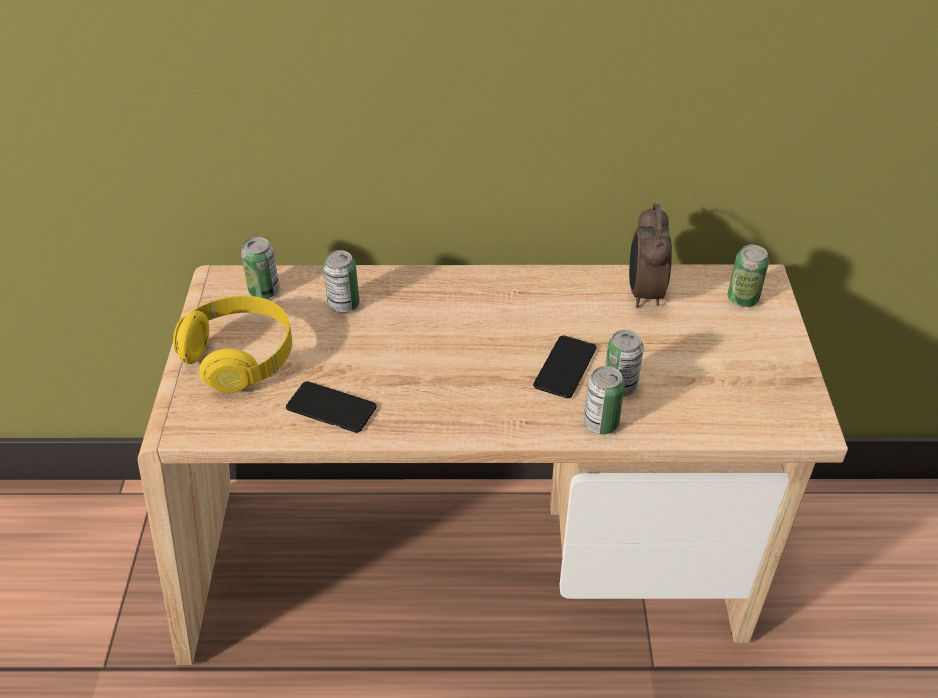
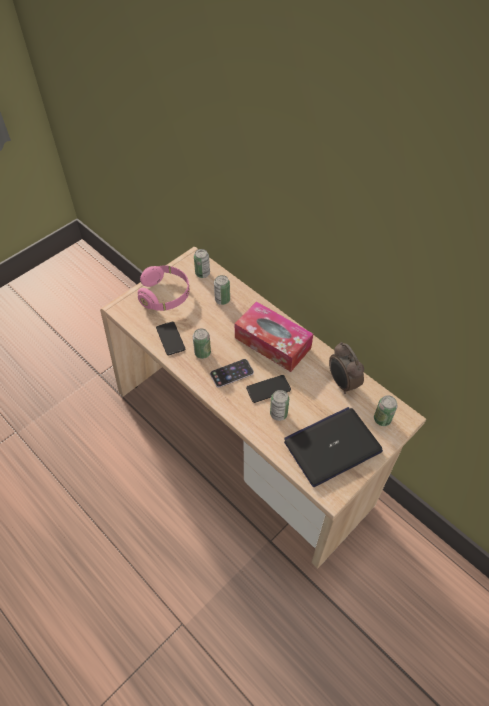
camera: 45 degrees right, 10 degrees up
yellow headphones [173,296,292,393] -> pink headphones [138,266,189,311]
can [584,366,625,434] -> can moved to [193,328,211,359]
alarm clock [629,203,672,308] -> alarm clock turned 75 degrees counterclockwise [329,342,364,394]
none -> phone [210,359,254,388]
none -> tissue box [235,301,313,372]
none -> laptop [284,407,383,487]

